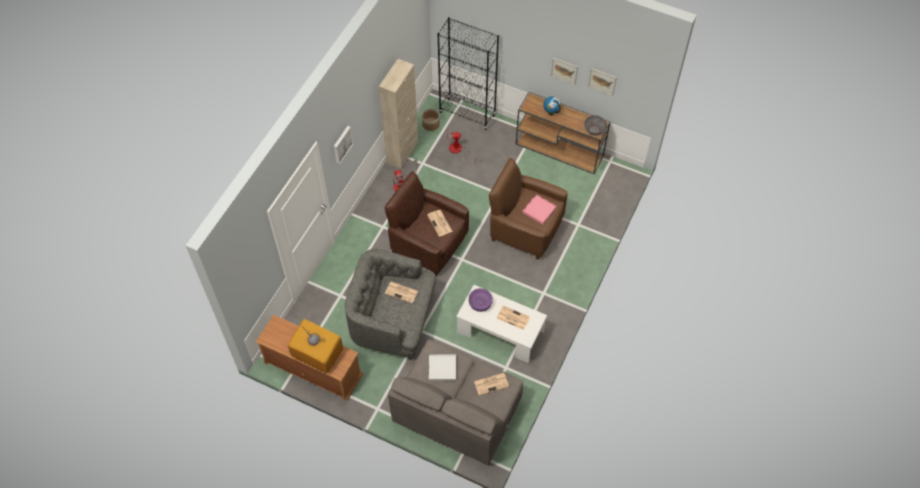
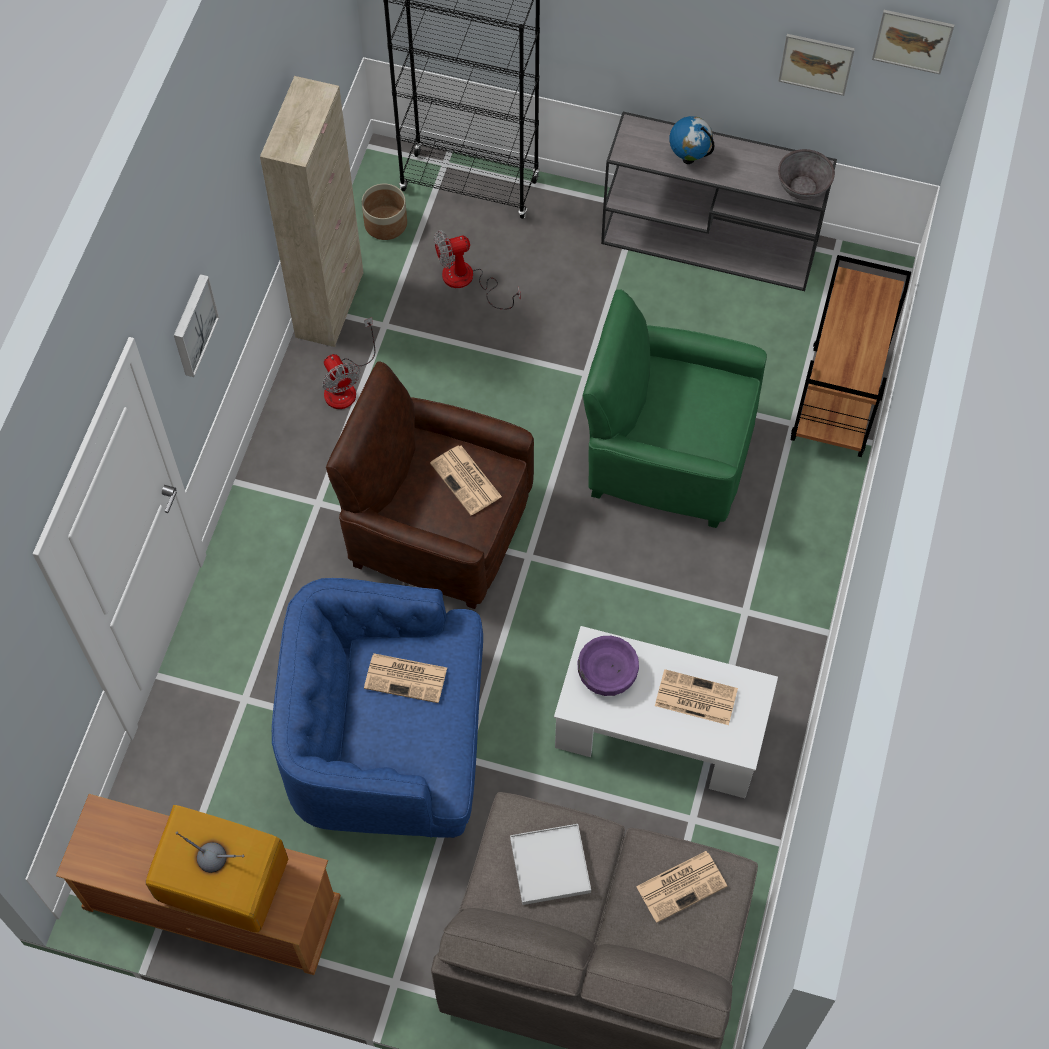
camera: 10 degrees left, 5 degrees up
grey armchair [345,249,436,359] -> blue armchair [272,578,483,838]
brown armchair [489,158,568,260] -> green armchair [583,289,767,528]
brown console table [516,92,610,174] -> grey console table [601,112,837,291]
pink tray [522,194,557,224] -> none
picture [551,58,578,85] -> picture moved to [872,10,954,74]
none -> brown cart [791,255,911,457]

